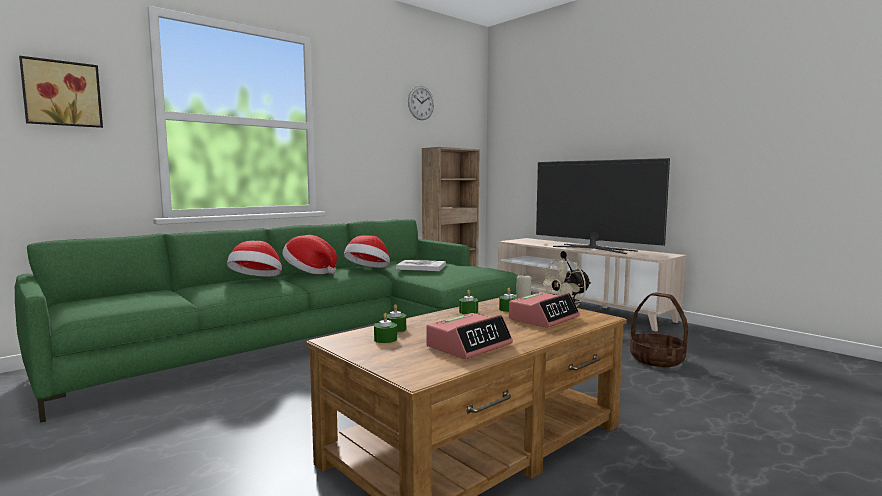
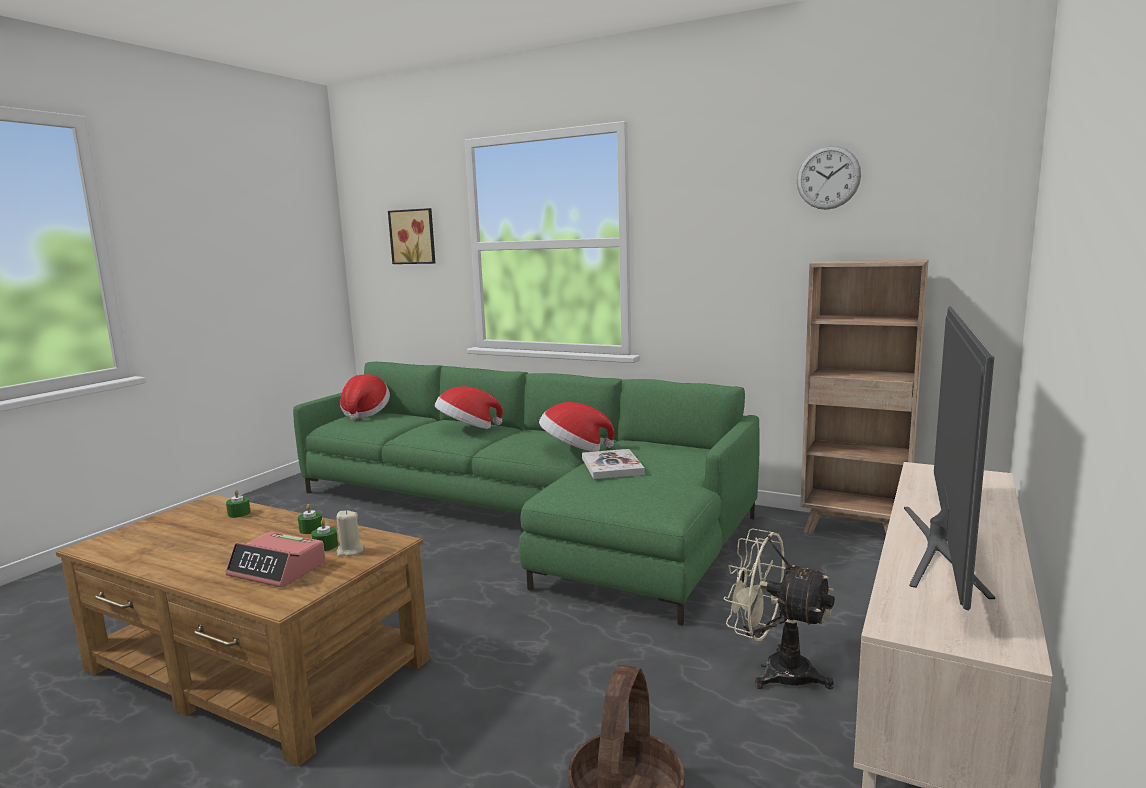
camera: 70 degrees right, 5 degrees up
hat [282,235,337,274] -> hat moved to [340,374,390,420]
green candle [374,313,397,343] -> none
alarm clock [426,313,513,359] -> none

